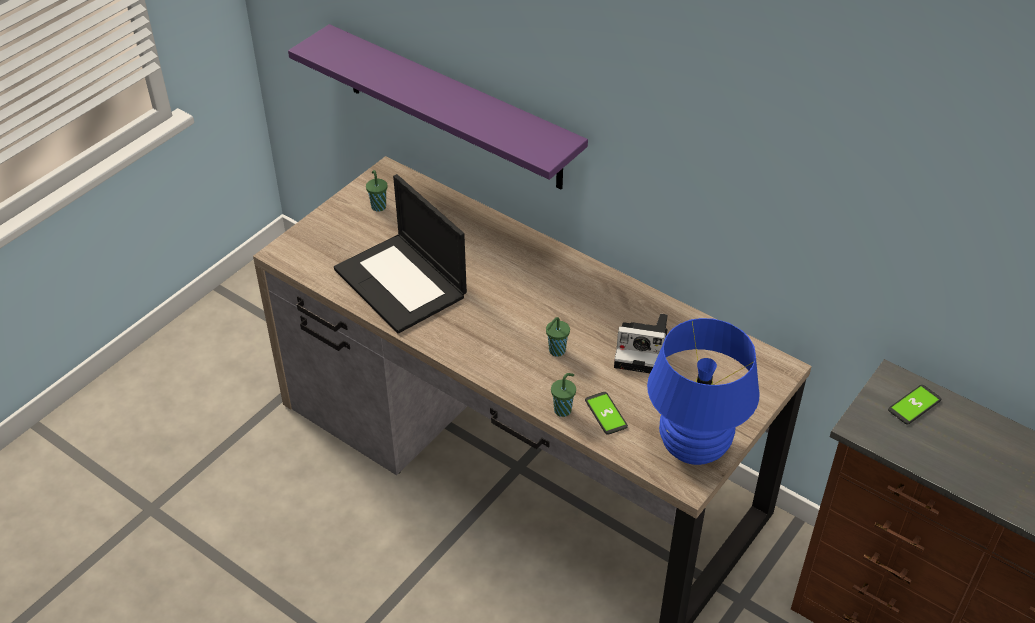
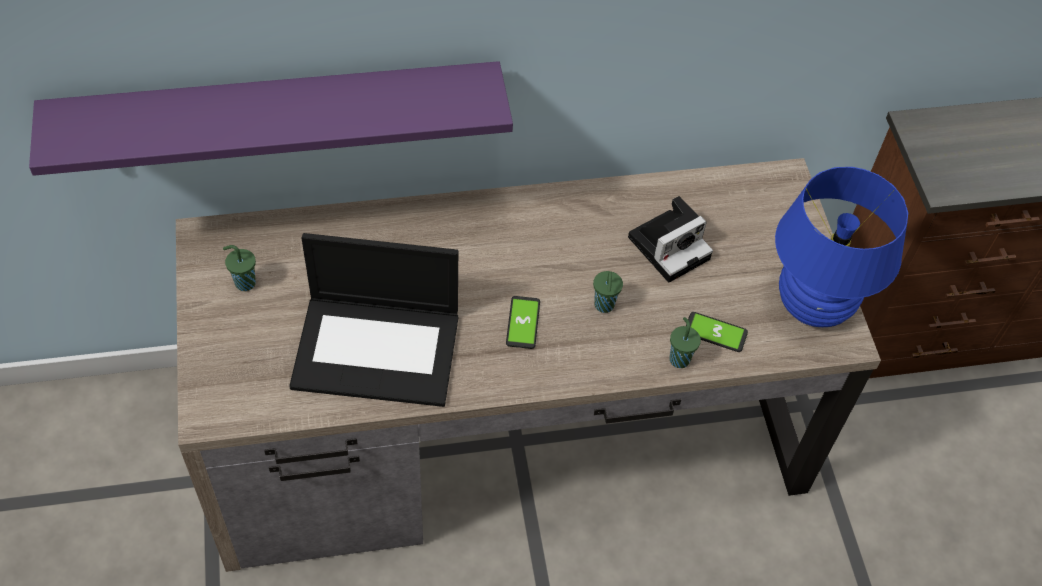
camera: 50 degrees left, 10 degrees up
phone [888,385,941,425] -> phone moved to [506,296,540,349]

